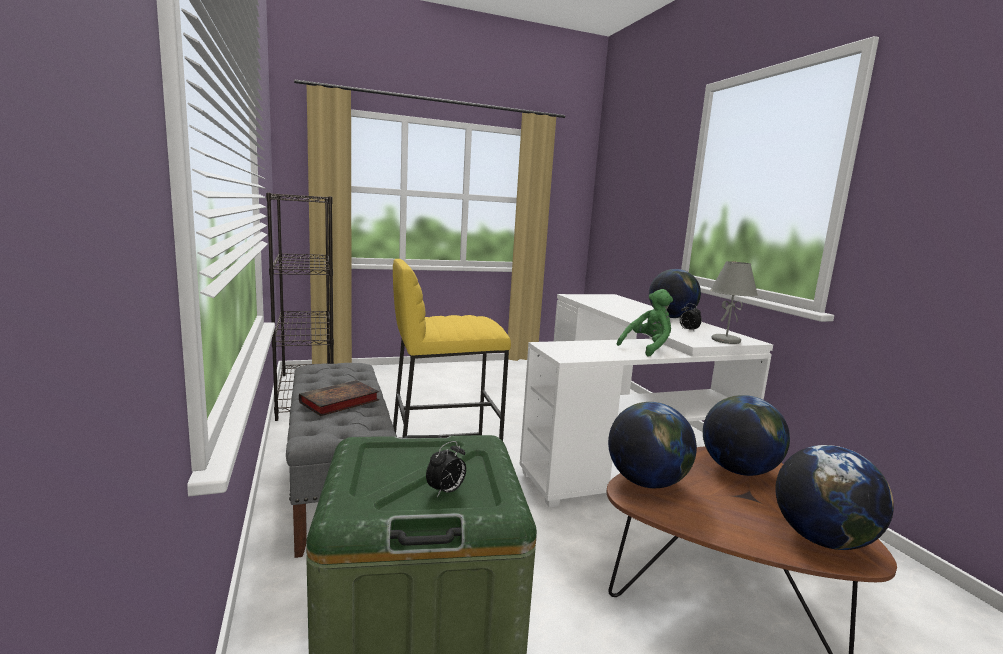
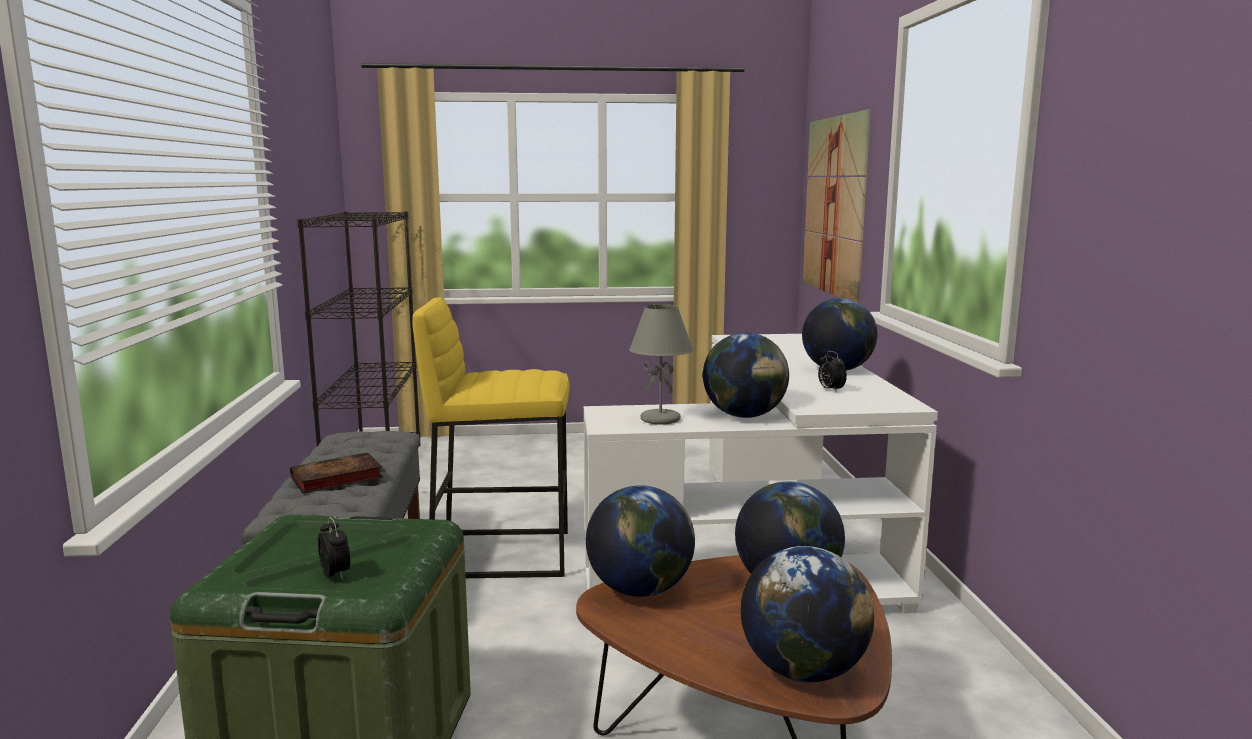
camera: 15 degrees right, 0 degrees up
alarm clock [426,441,466,497] -> alarm clock turned 90 degrees counterclockwise [318,517,350,579]
green plush toy [617,289,673,357] -> globe [703,333,789,418]
grey table lamp [710,261,758,344] -> grey table lamp moved to [629,304,693,425]
none -> picture [803,109,871,303]

